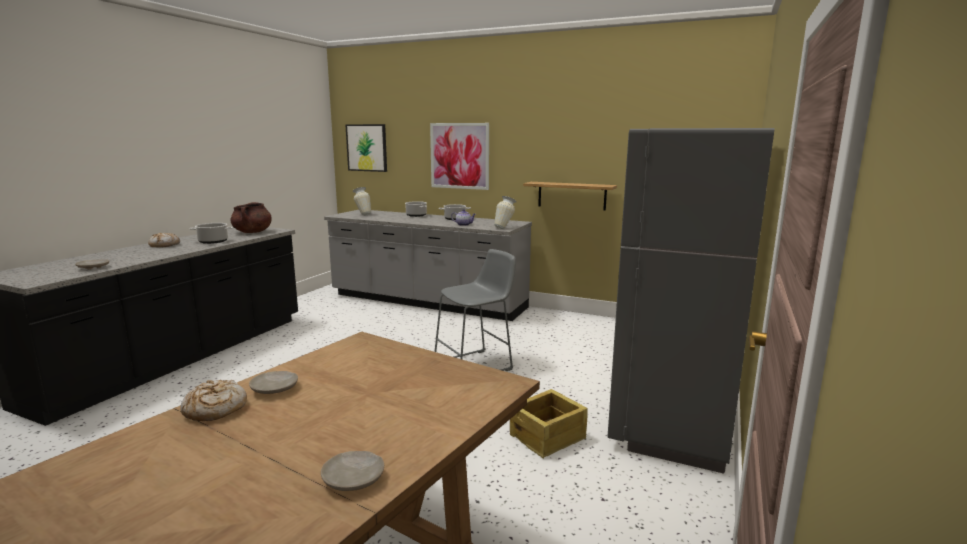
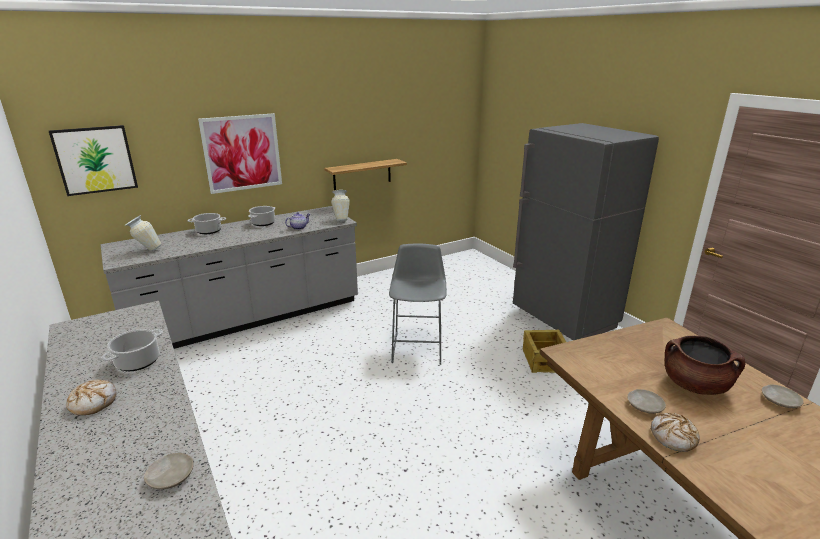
camera: 55 degrees left, 10 degrees up
brown cooking pot [231,202,272,233] -> brown cooking pot moved to [665,336,745,395]

